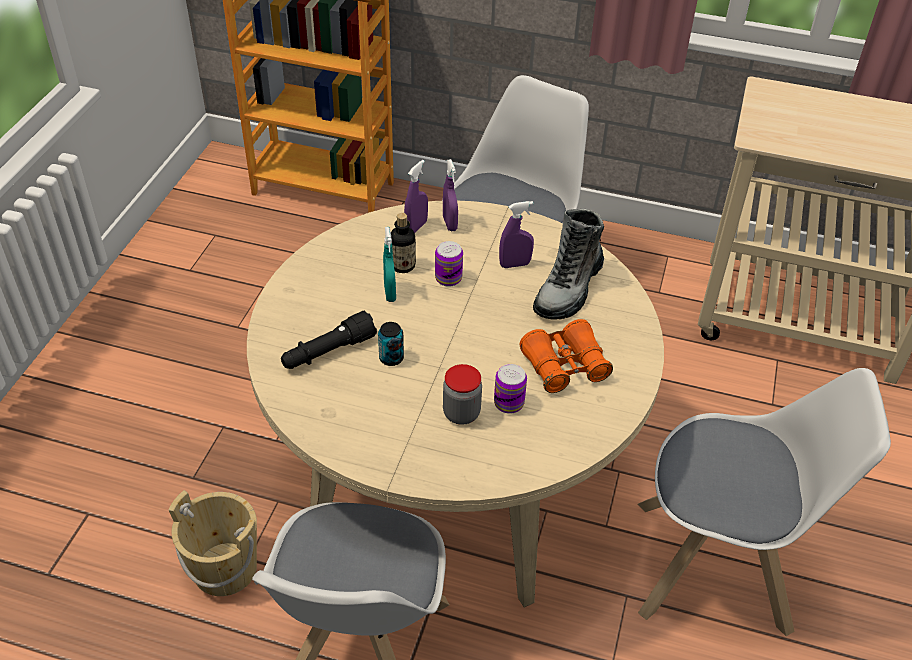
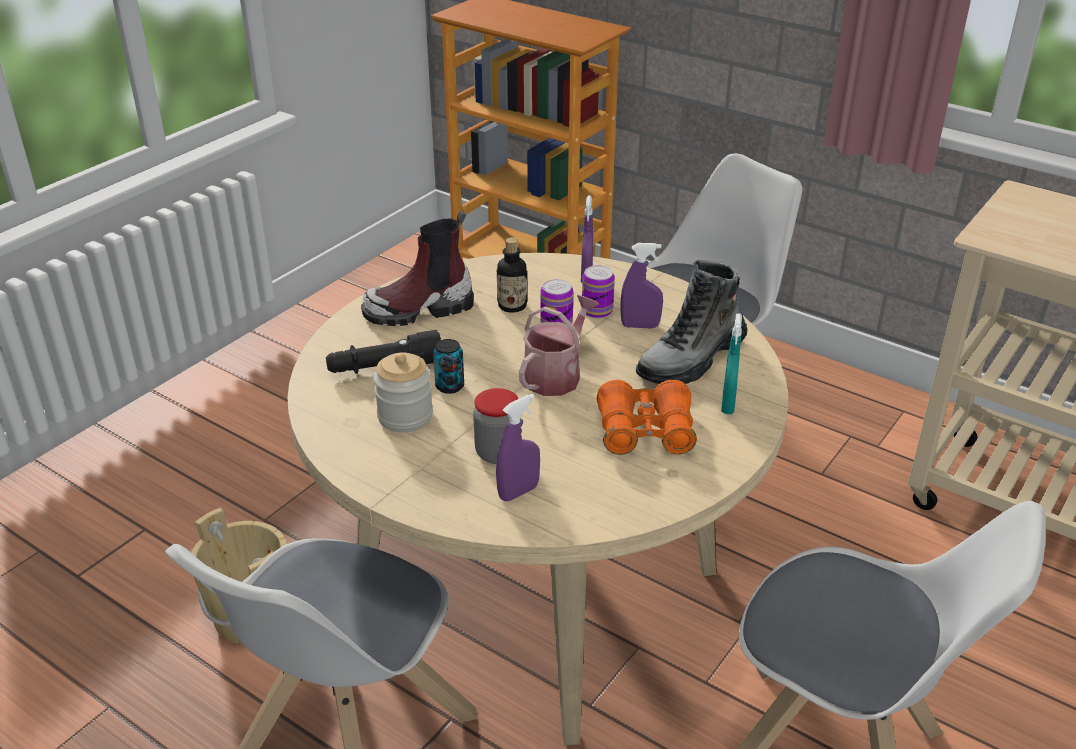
camera: 20 degrees right, 10 degrees down
turquoise spray bottle [383,227,396,302] -> turquoise spray bottle moved to [721,314,742,414]
purple spray bottle [404,160,428,233] -> purple spray bottle moved to [496,394,540,501]
can [494,364,527,414] -> can moved to [582,265,615,319]
none -> boot [361,211,474,326]
none -> jar [373,352,433,433]
none -> watering can [519,295,599,396]

